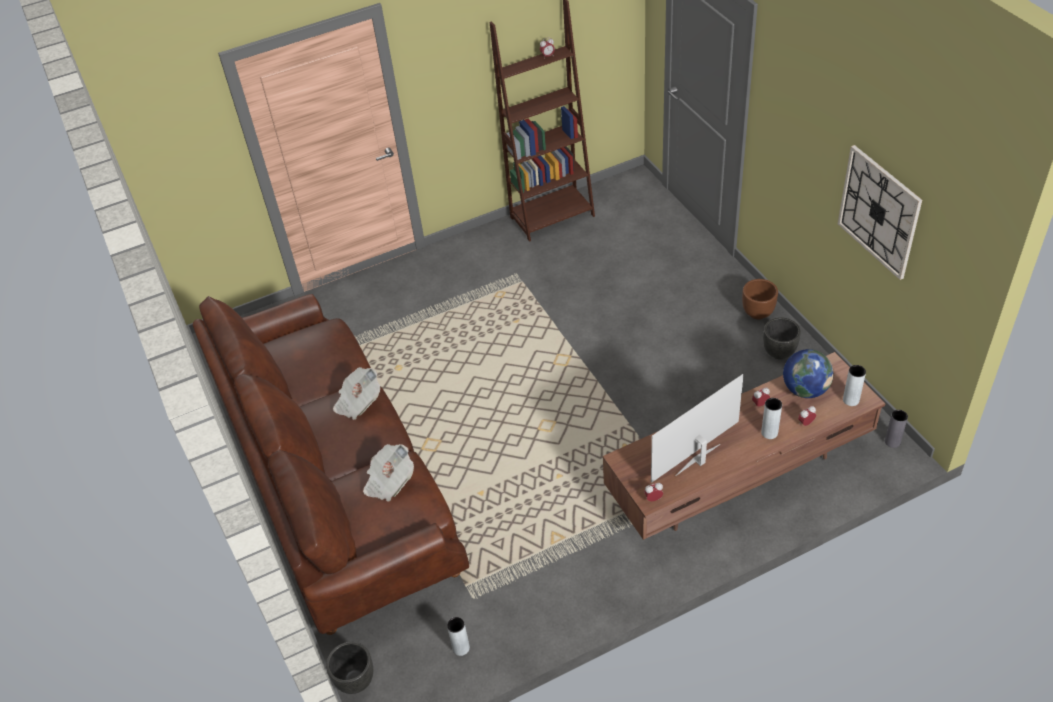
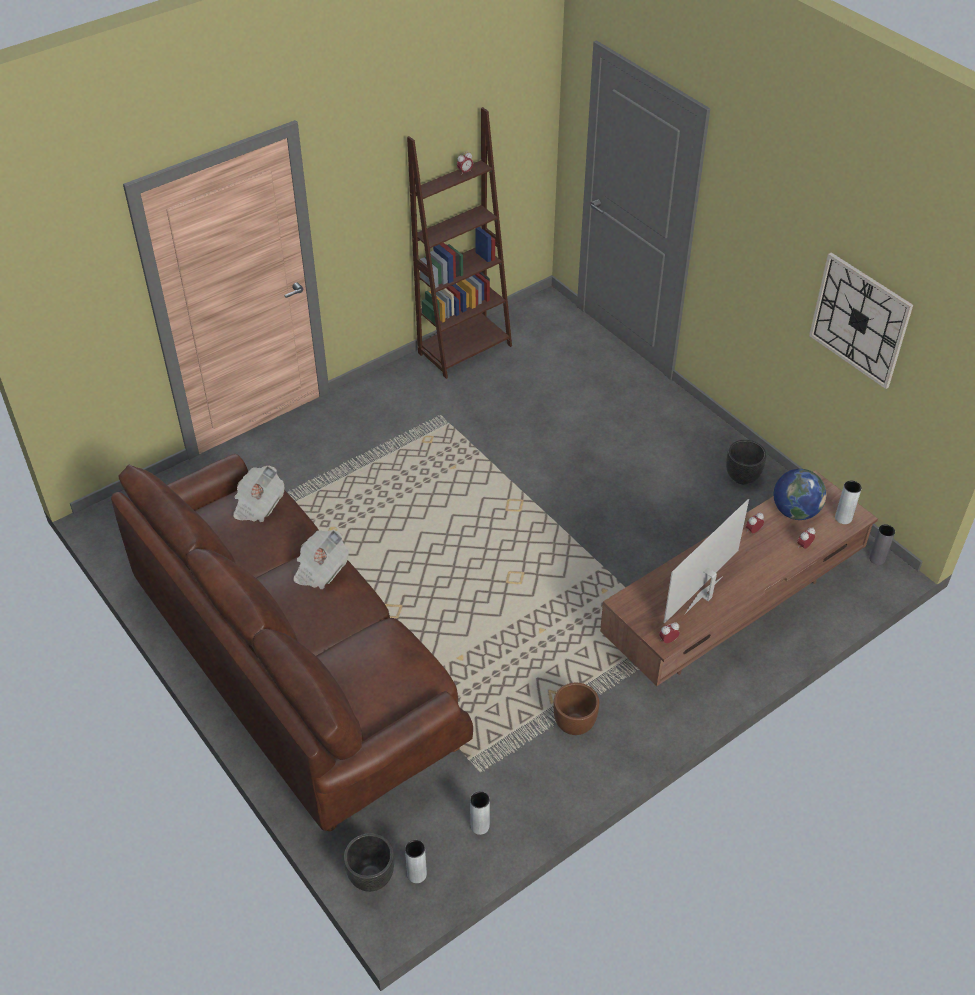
camera: 15 degrees left, 0 degrees up
newspaper [363,444,414,502] -> newspaper moved to [233,466,284,522]
brown planter [742,279,778,319] -> brown planter moved to [553,683,599,735]
grey vase [761,398,782,439] -> grey vase moved to [405,840,427,883]

